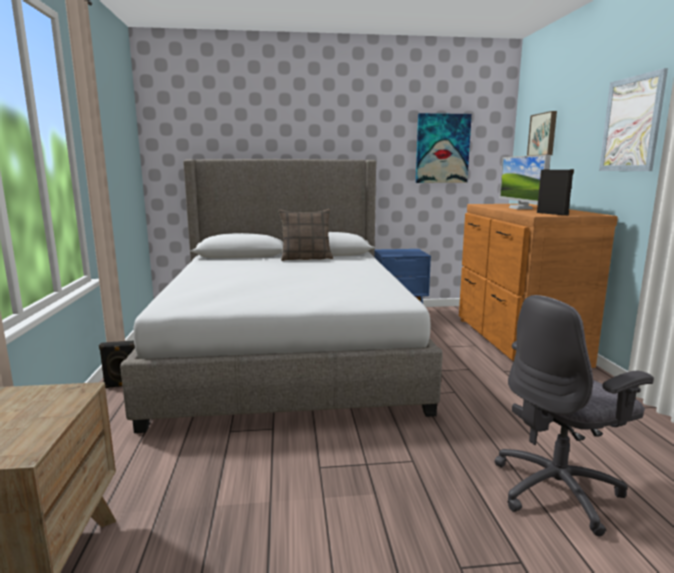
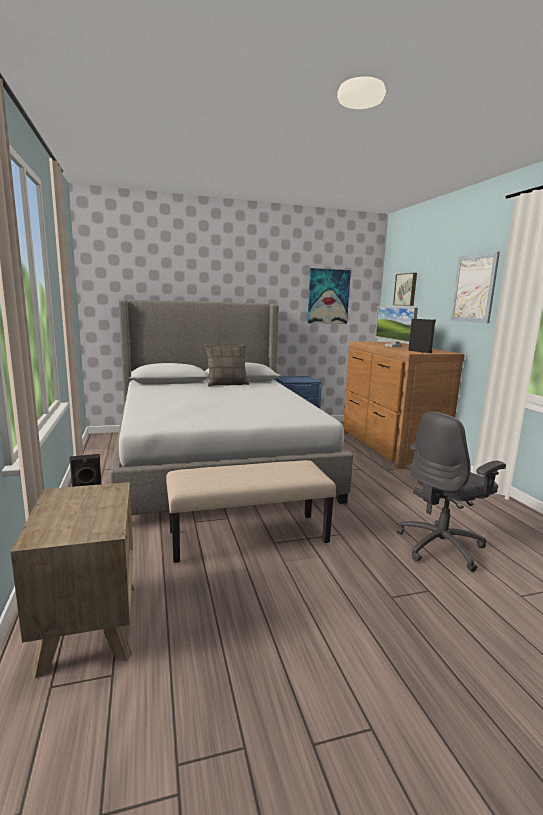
camera: 10 degrees left, 0 degrees up
none -> beige bench [166,460,336,563]

